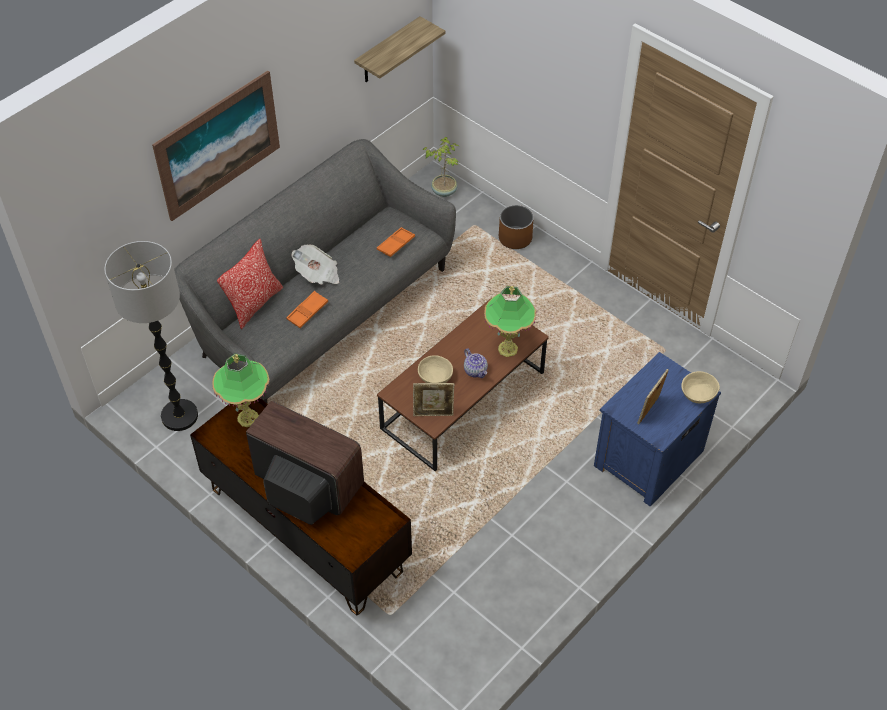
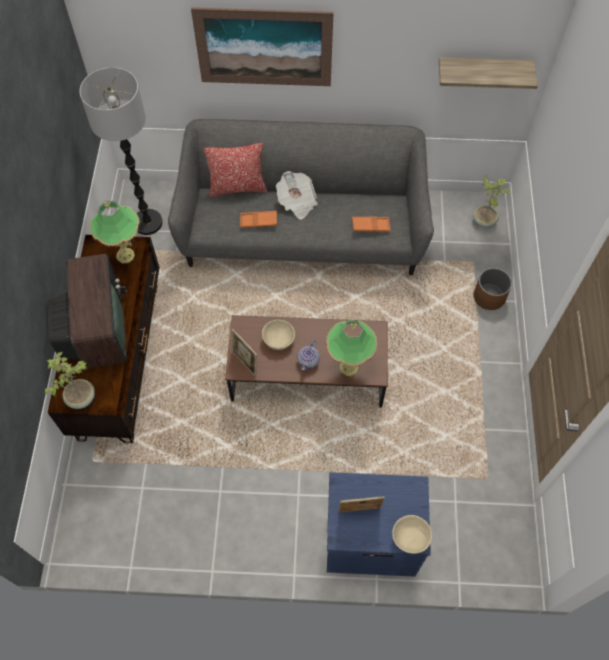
camera: 50 degrees right, 10 degrees up
none -> potted plant [44,352,95,409]

